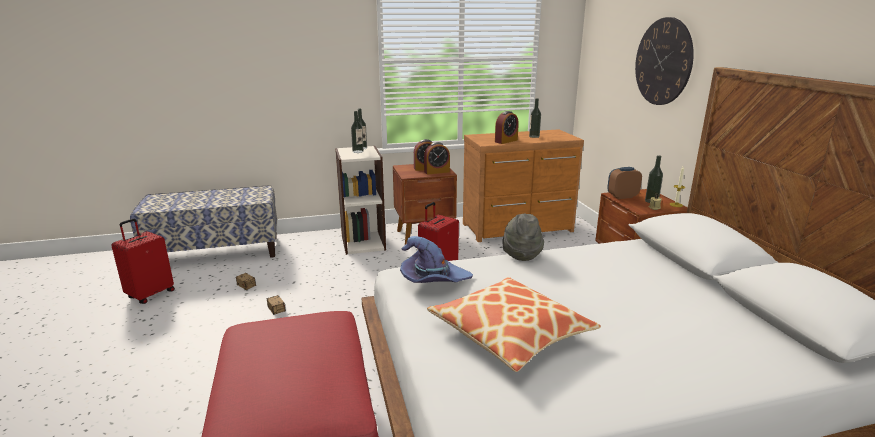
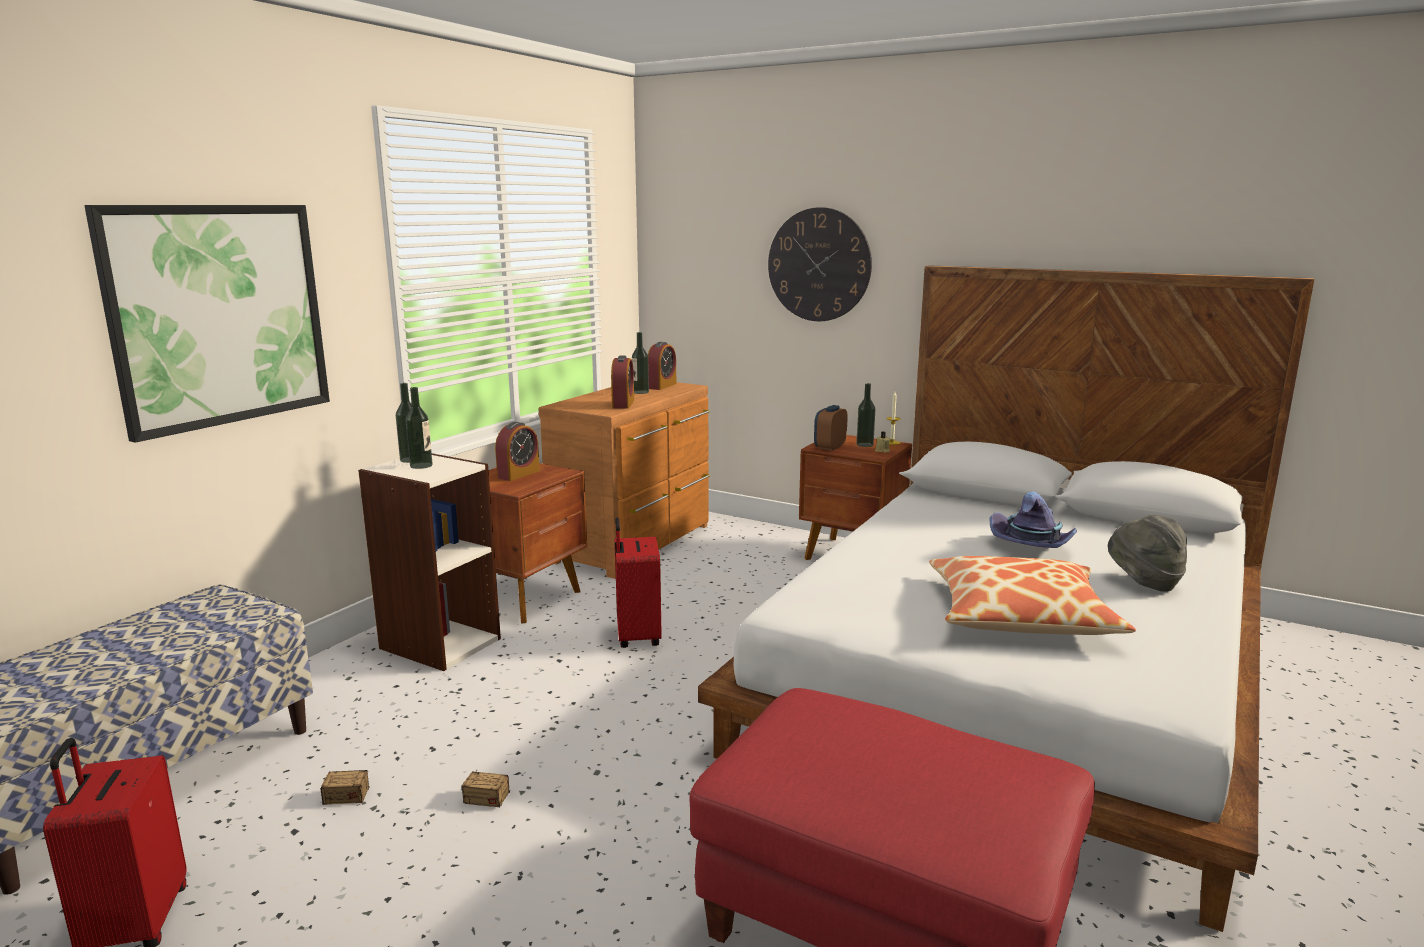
camera: 45 degrees left, 5 degrees down
purple hat [400,236,473,283] -> purple hat moved to [989,491,1077,548]
alarm clock [424,142,450,175] -> alarm clock moved to [648,342,676,390]
grey hat [502,214,544,261] -> grey hat moved to [1108,515,1187,592]
none -> picture [84,205,330,443]

